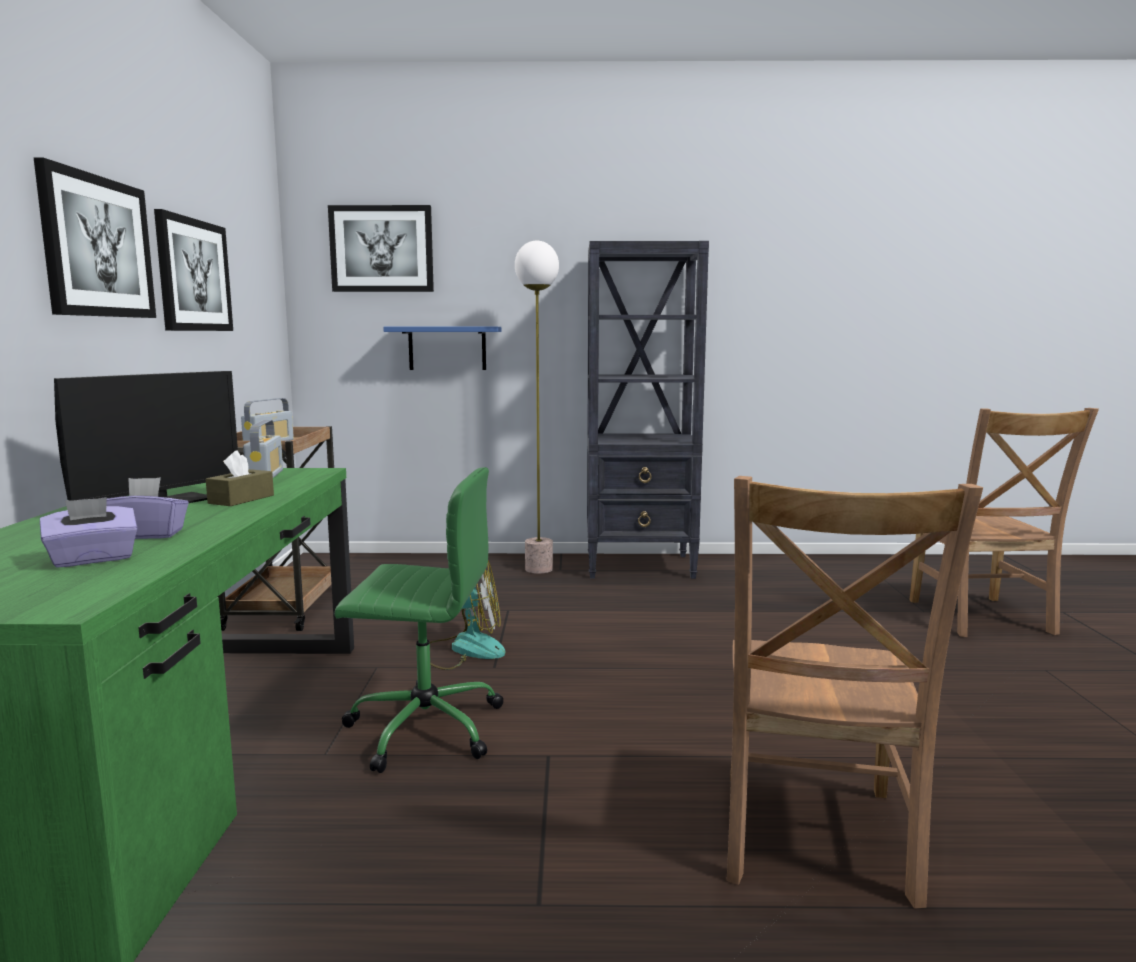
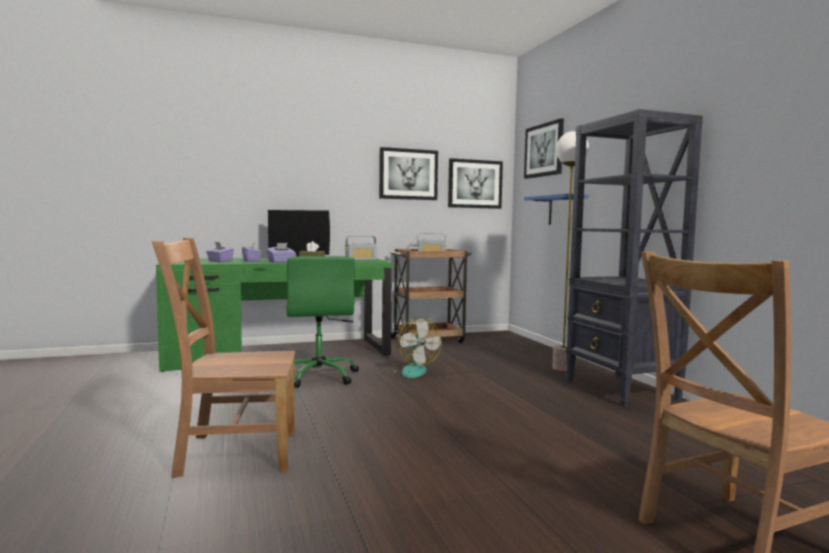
camera: 70 degrees right, 5 degrees down
picture [34,158,156,318] -> picture moved to [448,158,503,209]
none -> purple tissue box [266,243,296,263]

